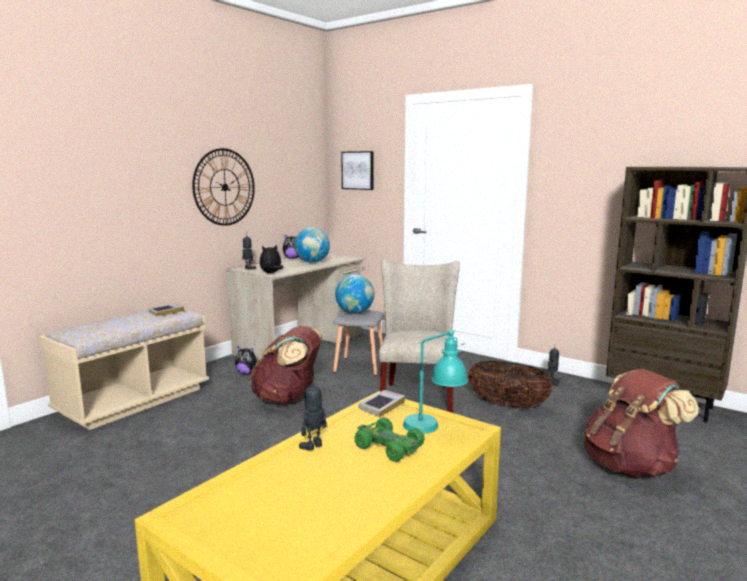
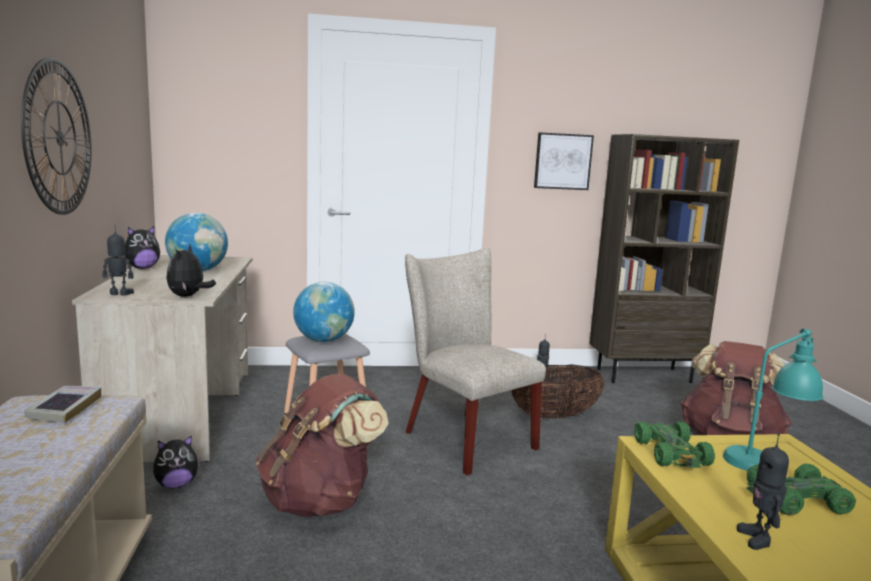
camera: 45 degrees left, 0 degrees up
picture [341,151,374,190] -> picture moved to [534,133,594,190]
book [358,390,405,417] -> green toy car [634,421,715,468]

